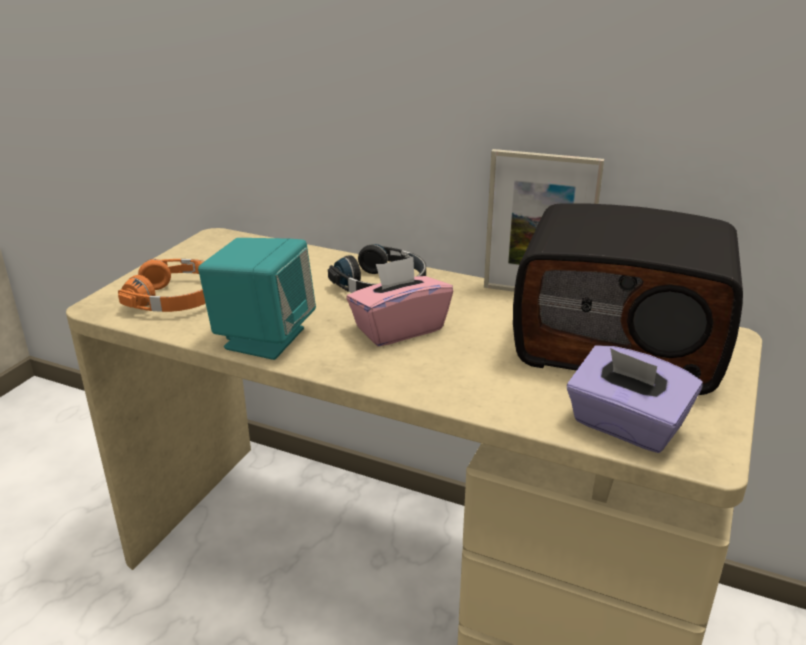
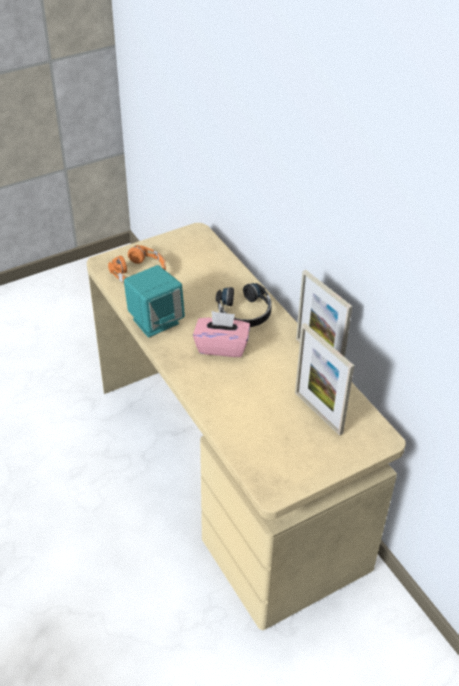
camera: 35 degrees right, 15 degrees up
radio [513,203,743,395] -> picture frame [295,323,354,436]
purple tissue box [567,345,703,453] -> none

